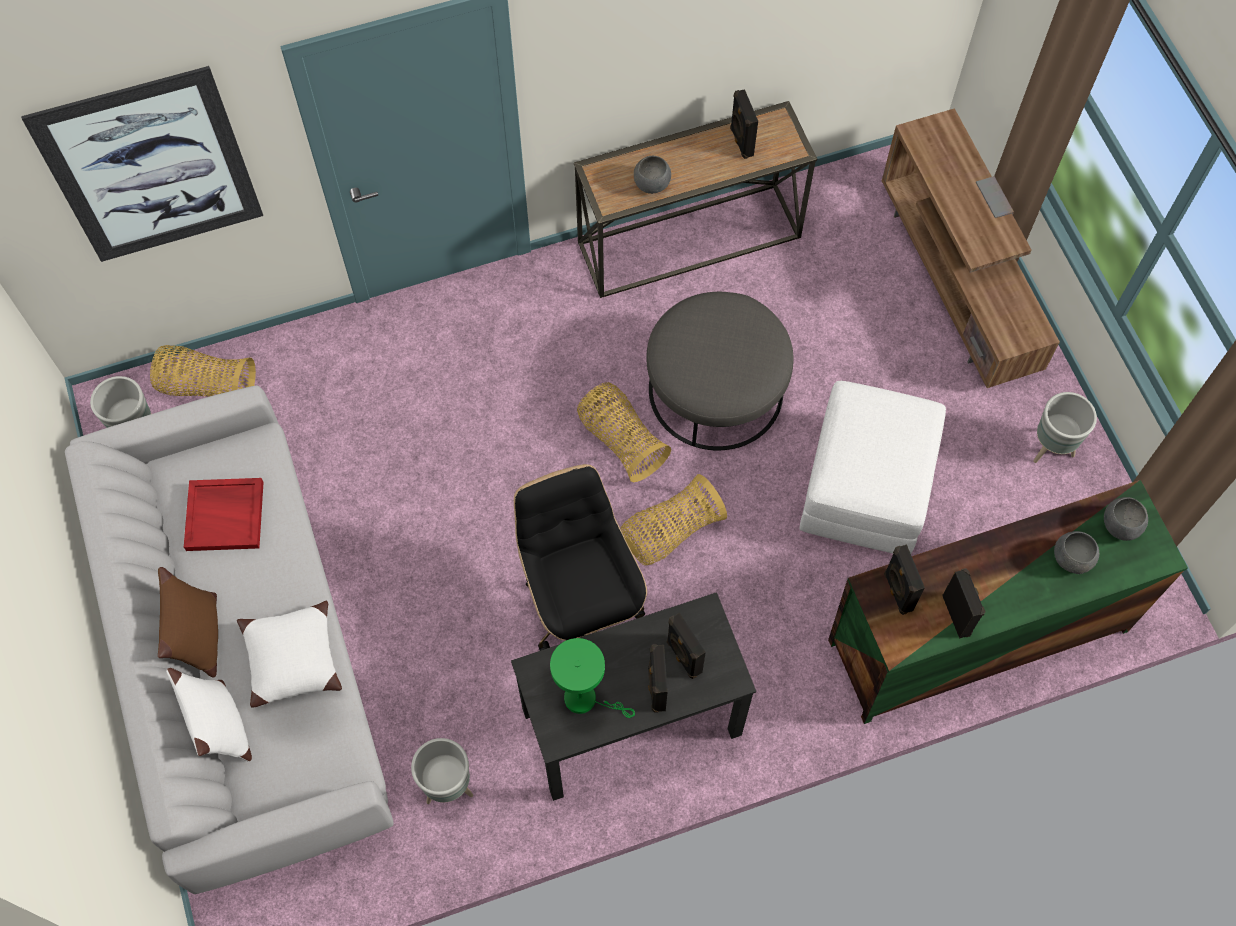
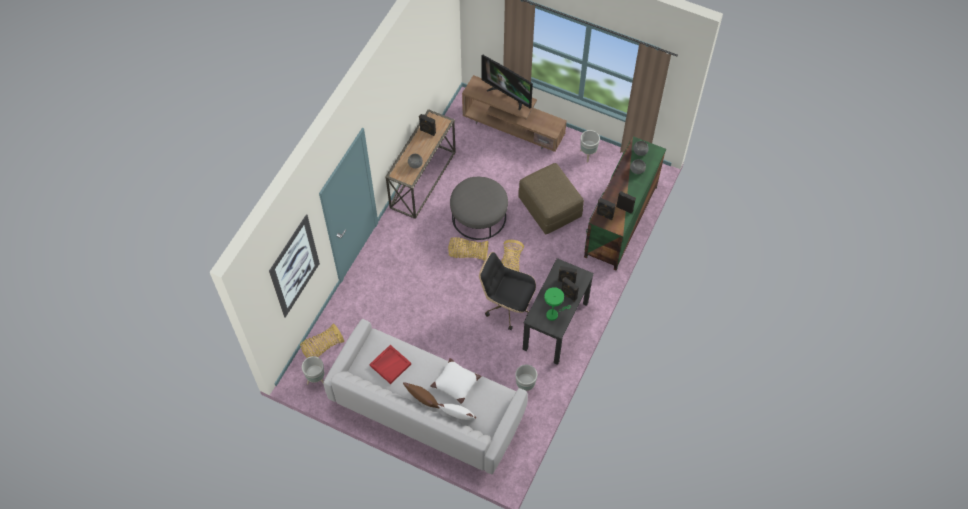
camera: 45 degrees left, 5 degrees down
white ottoman [800,381,946,554] -> brown ottoman [518,163,584,235]
none -> television [481,54,533,110]

